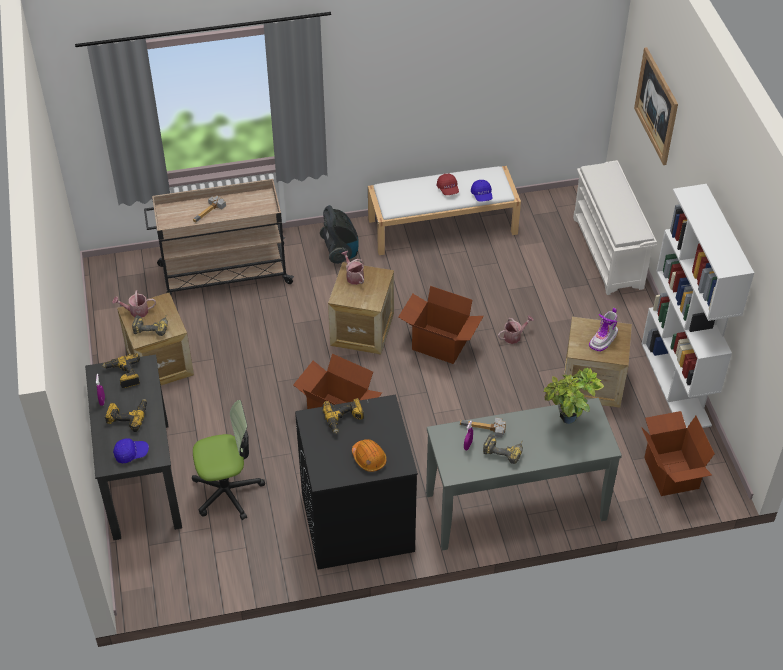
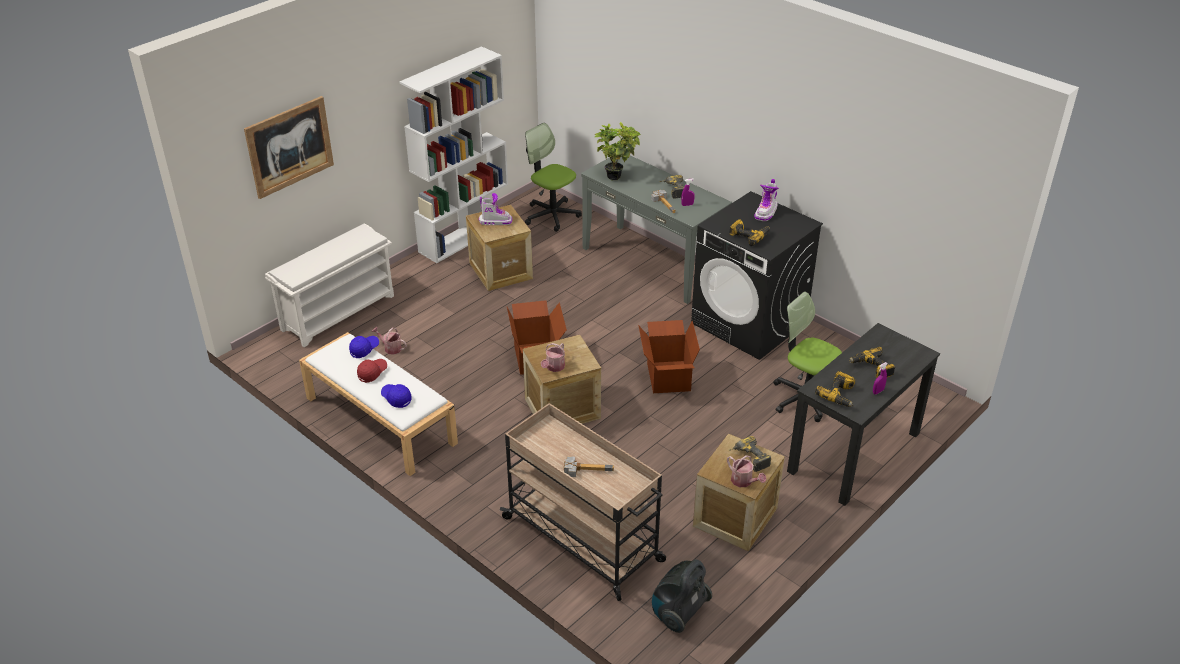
camera: 125 degrees left, 10 degrees down
blue cap [113,438,149,463] -> blue cap moved to [381,384,412,408]
vacuum cleaner [320,205,359,264] -> vacuum cleaner moved to [652,559,712,633]
orange hard hat [352,439,387,472] -> boot [754,179,779,221]
watering can [498,315,534,344] -> watering can moved to [371,327,407,355]
cardboard box [641,411,715,496] -> office chair [525,123,582,232]

